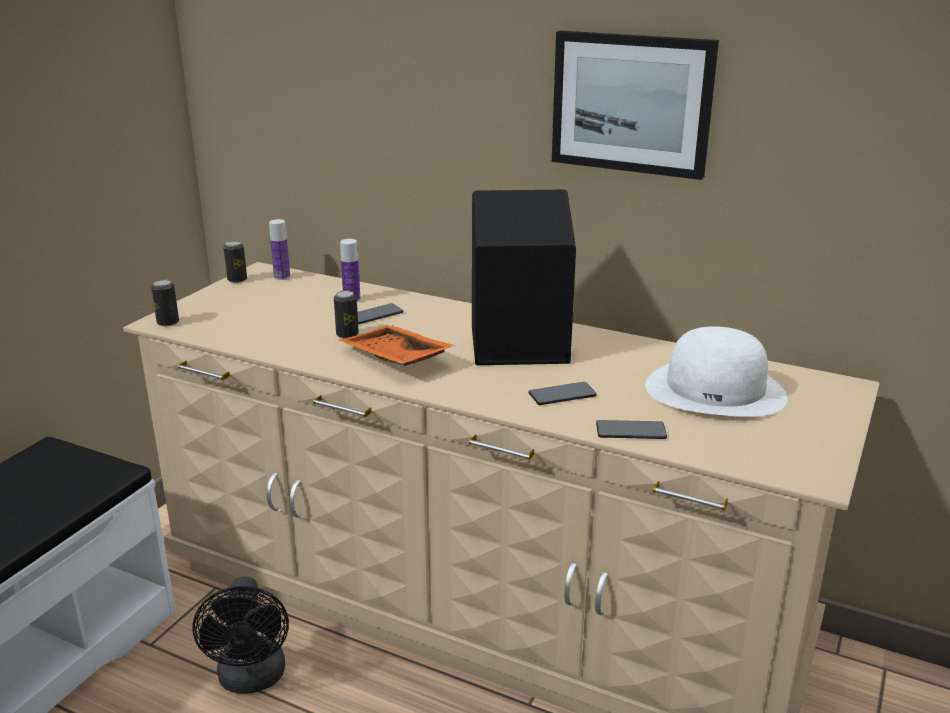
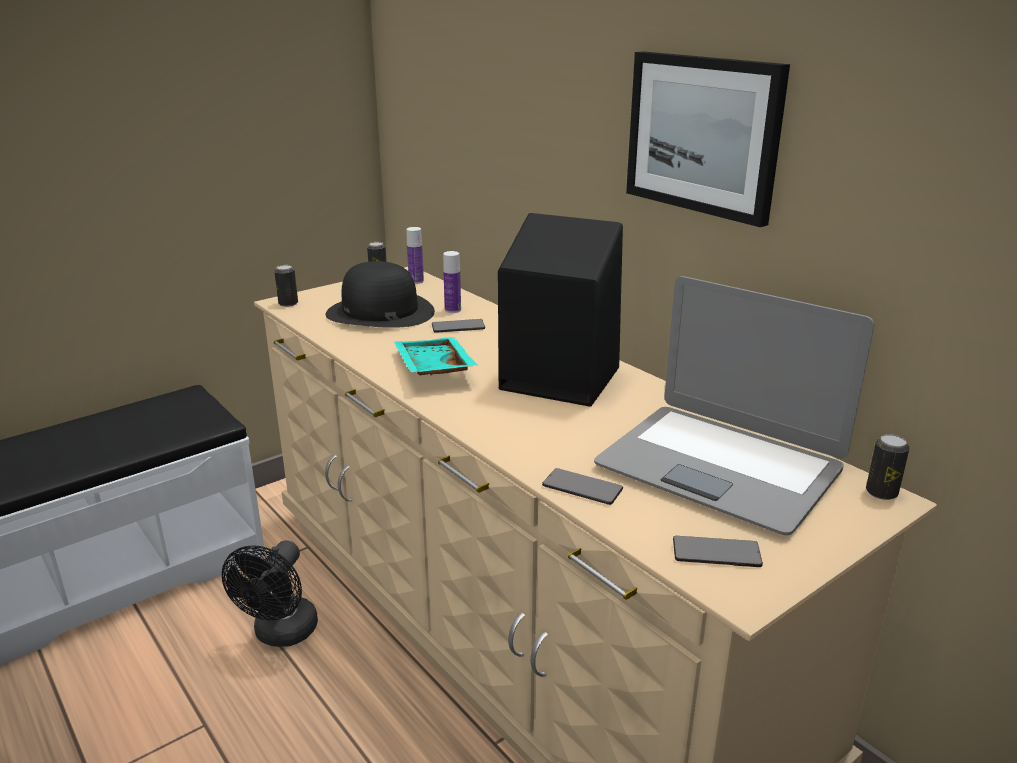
camera: 25 degrees right, 0 degrees up
can [334,290,359,338] -> can moved to [866,434,910,500]
orange tray [339,325,455,366] -> turquoise tray [394,337,478,375]
phone [528,382,597,405] -> phone moved to [673,536,763,567]
white hat [645,326,787,417] -> laptop [594,276,874,535]
none -> black hat [326,261,435,328]

